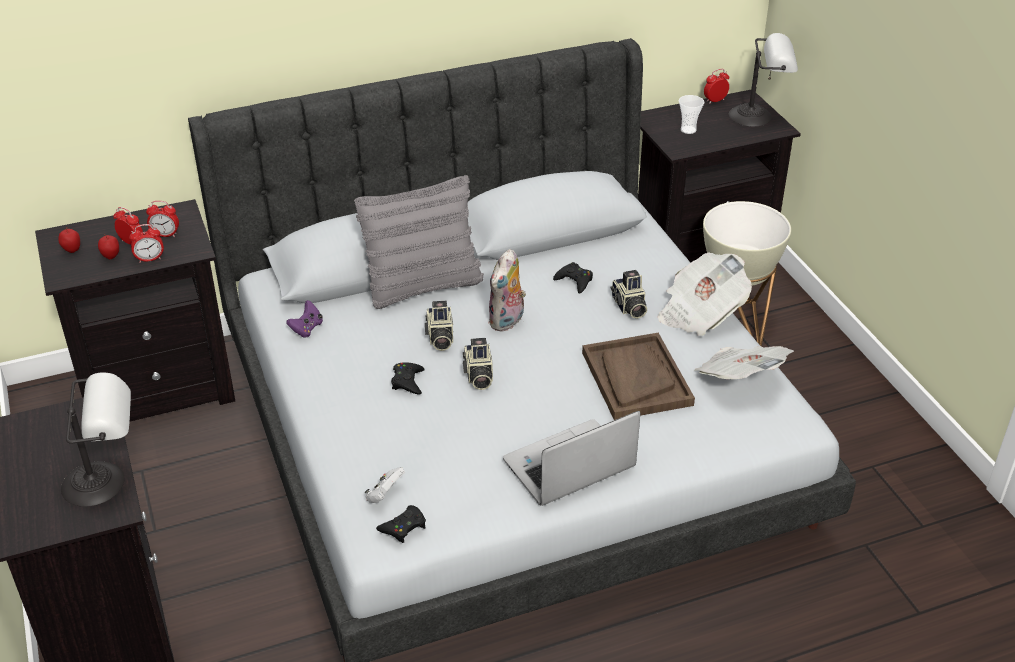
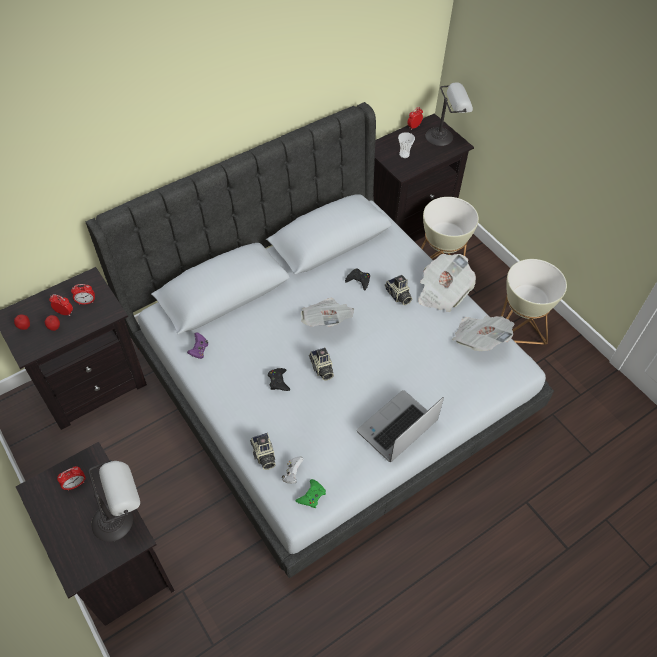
camera: 15 degrees left, 15 degrees up
alarm clock [129,224,164,263] -> alarm clock moved to [57,466,86,491]
grey pillow [354,175,484,309] -> none
black game controller [376,505,426,543] -> green game controller [295,479,326,508]
camera [425,301,453,351] -> camera moved to [250,433,276,470]
plush toy [488,249,526,332] -> newspaper [301,298,354,327]
brown tray [582,333,695,420] -> none
none -> planter [501,259,567,345]

